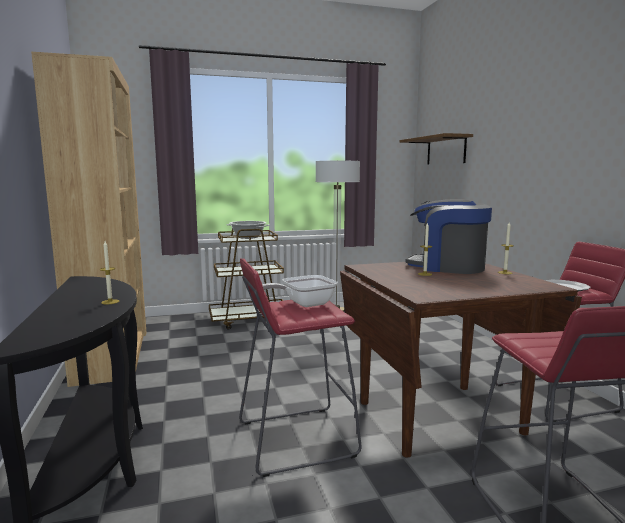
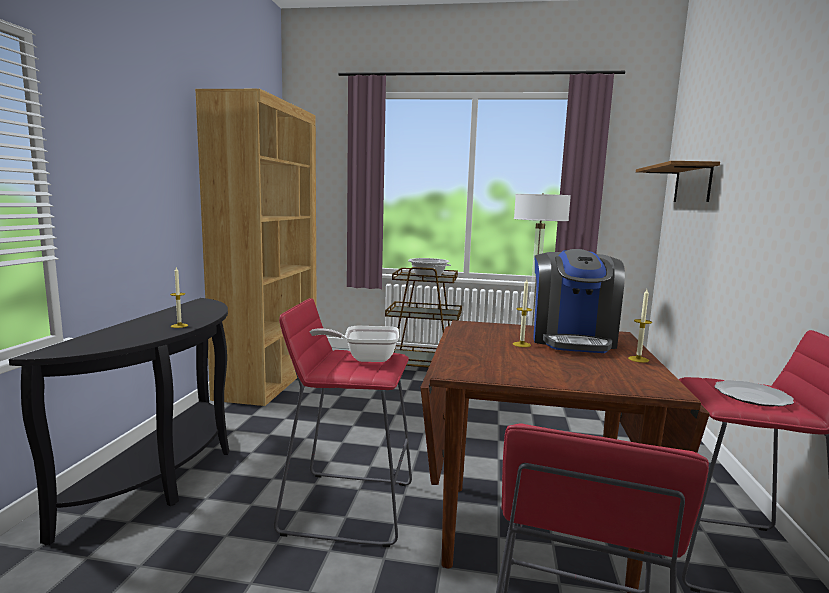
camera: 25 degrees right, 0 degrees up
coffee machine [406,199,492,274] -> coffee machine turned 135 degrees counterclockwise [533,249,625,353]

